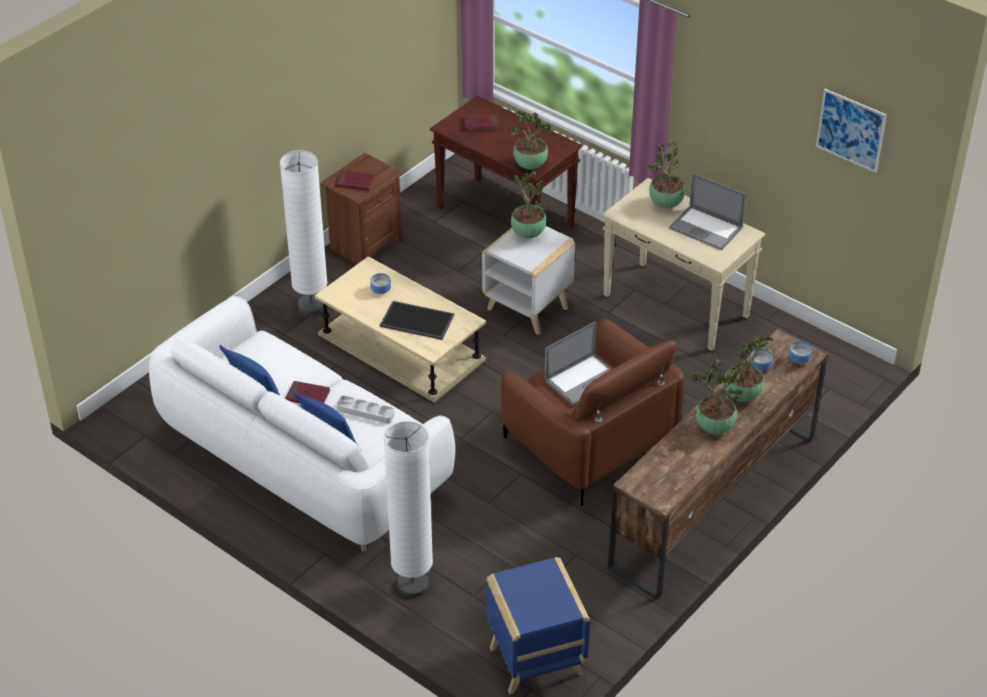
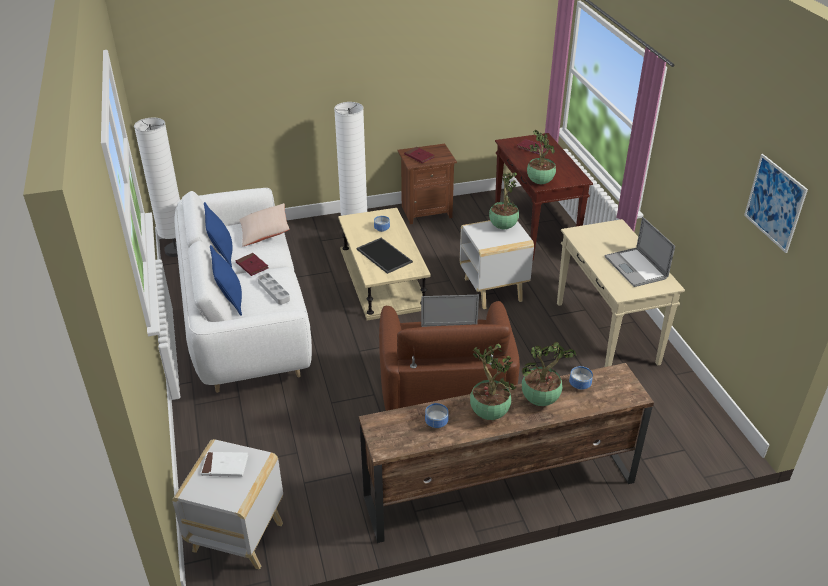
camera: 35 degrees right, 5 degrees down
white floor lamp [384,421,433,597] -> white floor lamp moved to [134,117,180,257]
blue side table [486,557,590,695] -> white side table [172,439,283,570]
potted plant [648,141,685,208] -> none
bowl [789,341,812,364] -> bowl moved to [425,403,448,428]
none -> white book [201,452,248,477]
none -> beige pillow [239,203,289,246]

